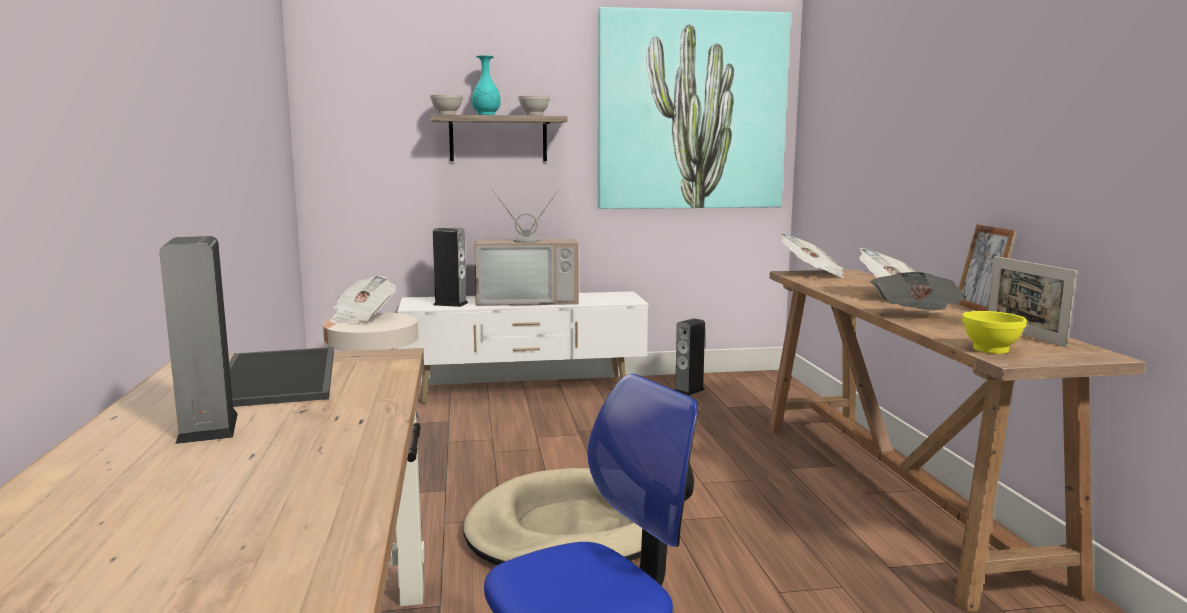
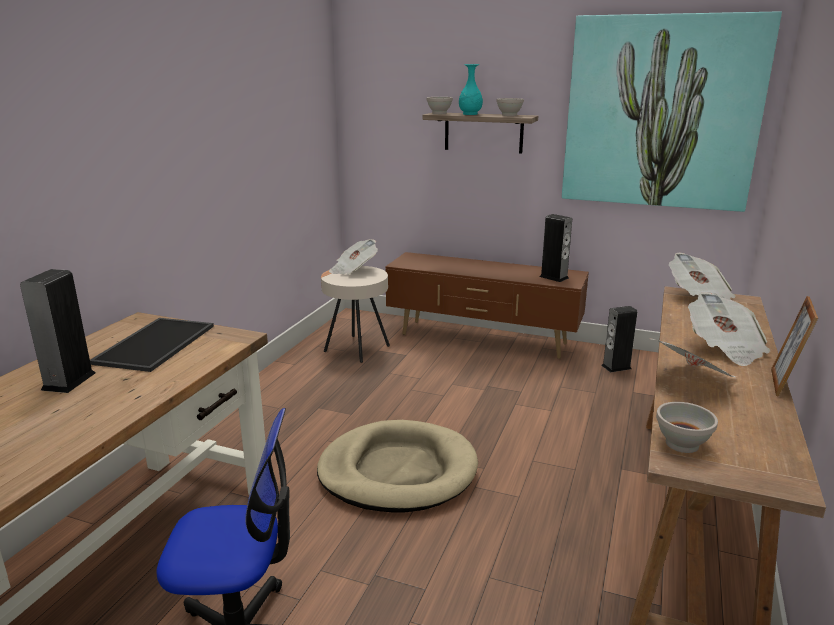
camera: 30 degrees right, 10 degrees up
white tv stand [397,291,648,403] -> brown tv stand [385,252,589,359]
speaker [433,228,468,307] -> speaker moved to [539,214,572,282]
television [474,189,579,306] -> none
yellow bowl [962,311,1027,354] -> white bowl [656,402,718,453]
picture frame [988,256,1077,347] -> none

